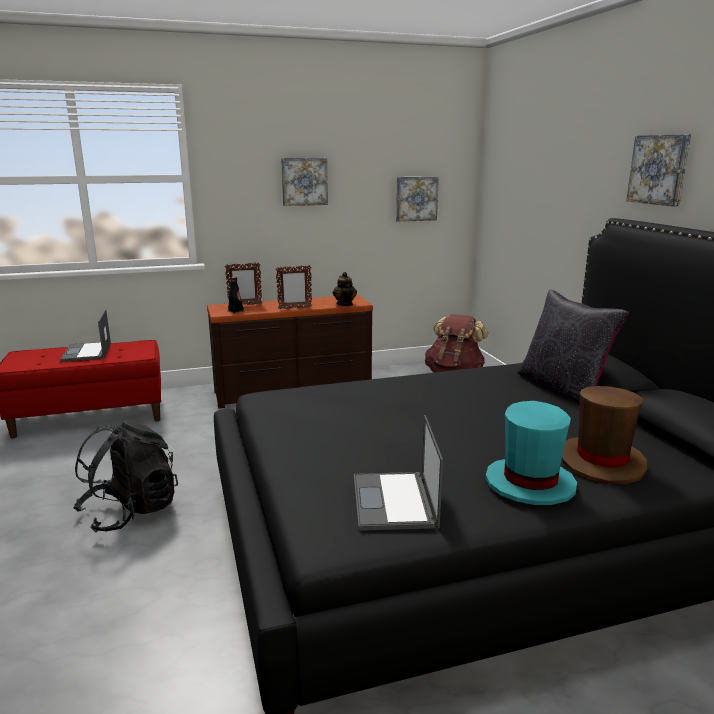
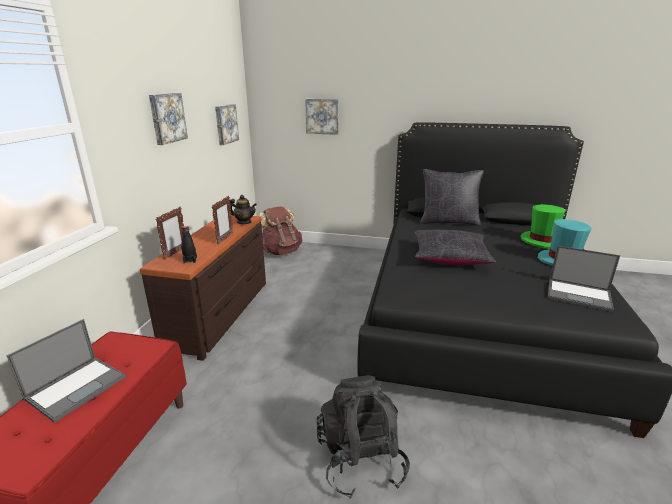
camera: 60 degrees left, 5 degrees up
laptop [60,309,111,362] -> laptop turned 75 degrees counterclockwise [6,319,126,423]
brown hat [562,386,647,484] -> green hat [521,204,565,249]
picture [626,134,691,206] -> picture moved to [305,99,339,135]
none -> black pillow [414,230,496,265]

